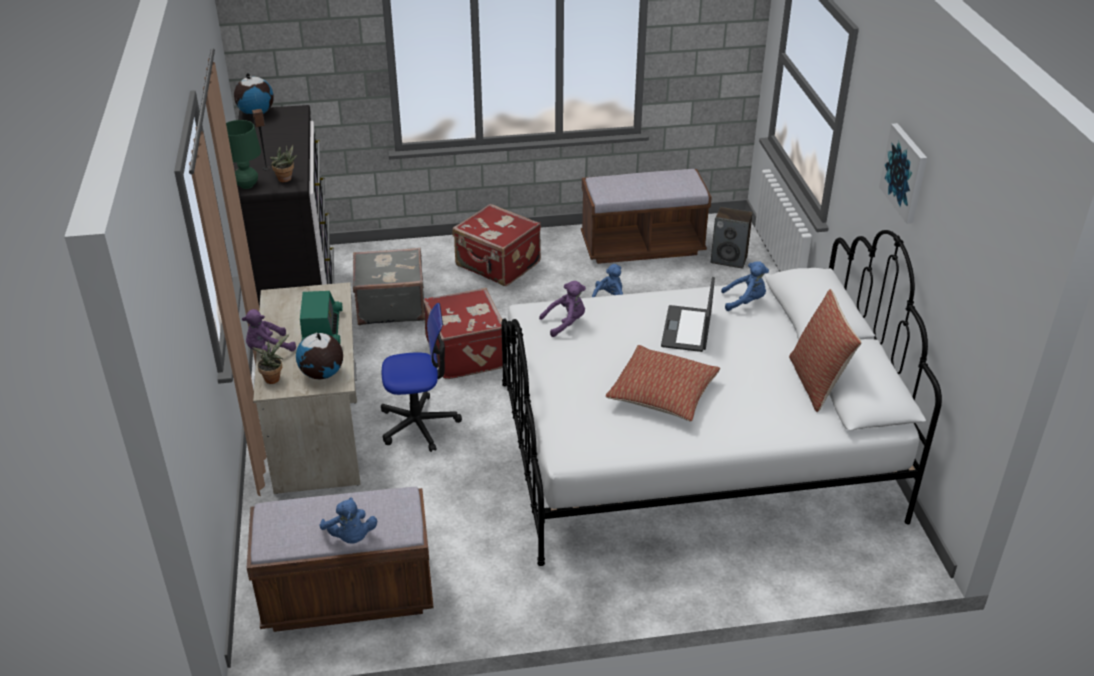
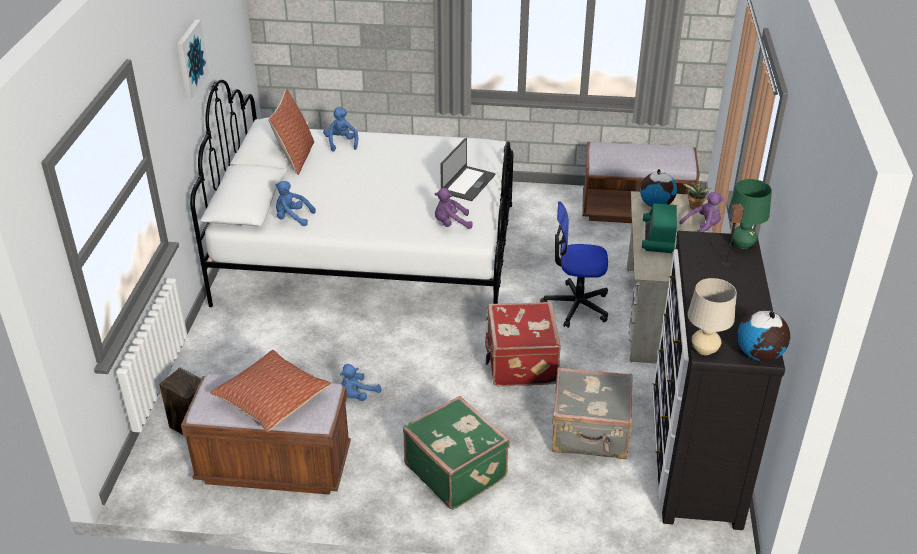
camera: 165 degrees left, 0 degrees up
potted plant [270,145,297,182] -> none
blue plush toy [319,497,377,544] -> blue plush toy moved to [323,107,358,152]
red suitcase [452,203,541,286] -> green suitcase [403,396,510,510]
pillow [606,345,720,422] -> pillow moved to [210,350,331,431]
laptop [661,277,715,352] -> laptop moved to [441,138,496,201]
none -> beige table lamp [688,278,737,355]

